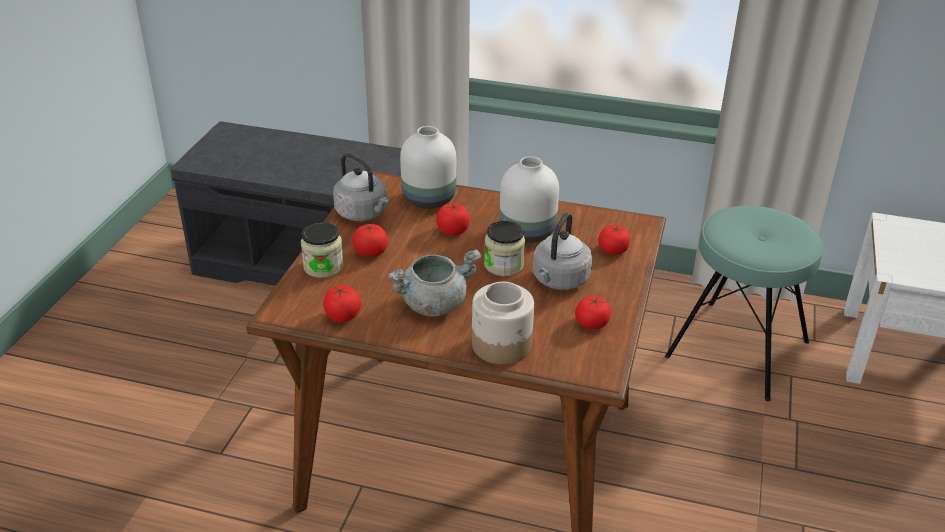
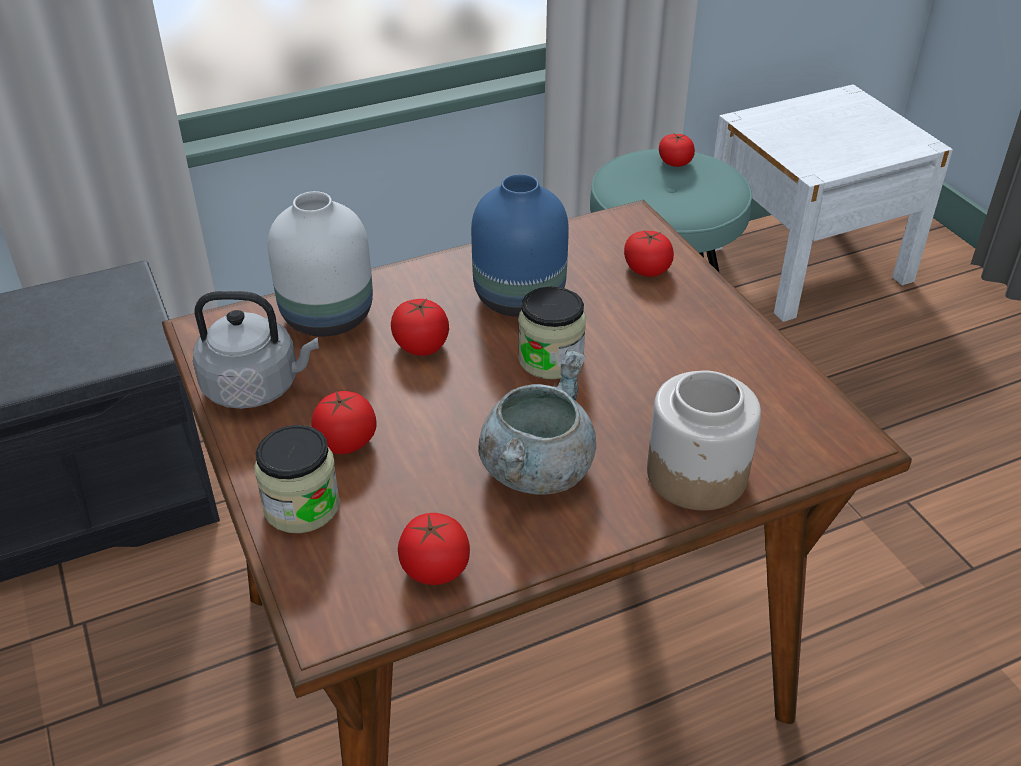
camera: 40 degrees left, 5 degrees up
white vase [500,156,559,243] -> blue vase [471,174,569,317]
grey kettle [533,212,592,290] -> none
tomato [575,295,611,329] -> tomato moved to [659,134,695,167]

